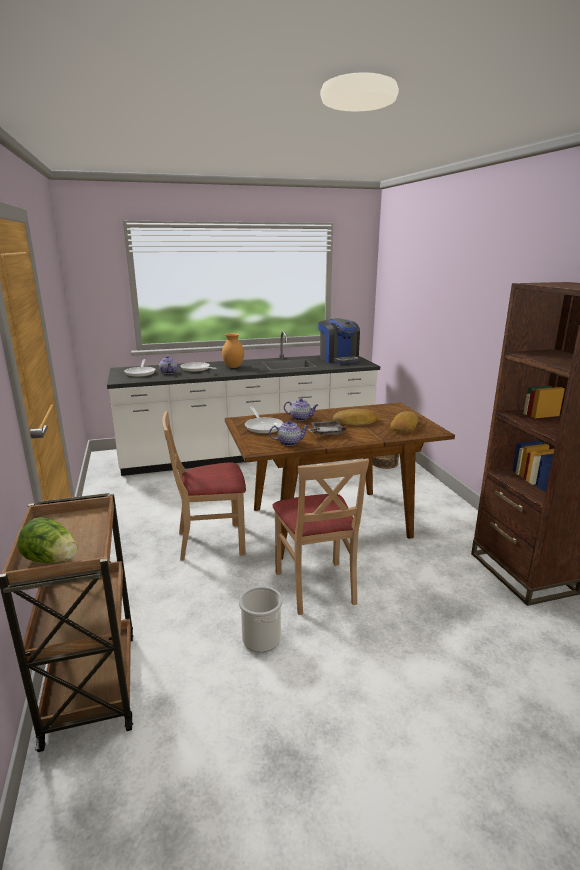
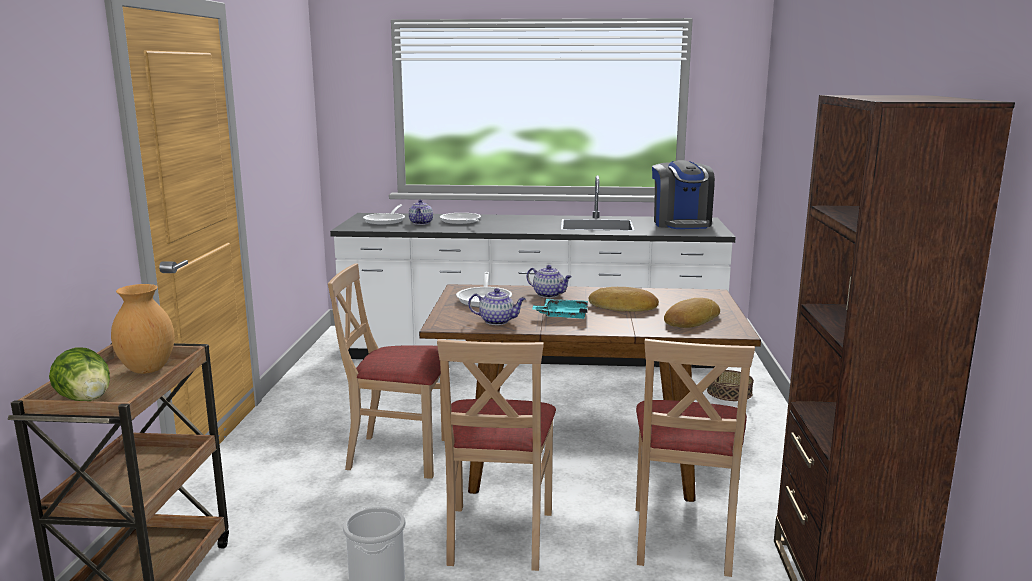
camera: 20 degrees right, 5 degrees down
brown vase [222,333,244,368] -> brown vase moved to [111,284,175,374]
grey tray [308,421,346,435] -> turquoise tray [532,299,588,319]
none -> beige chair [636,339,755,577]

